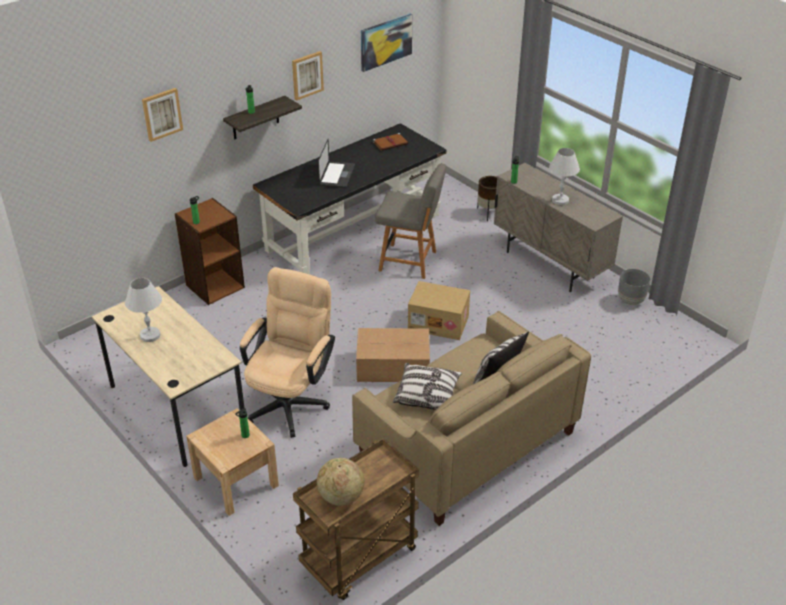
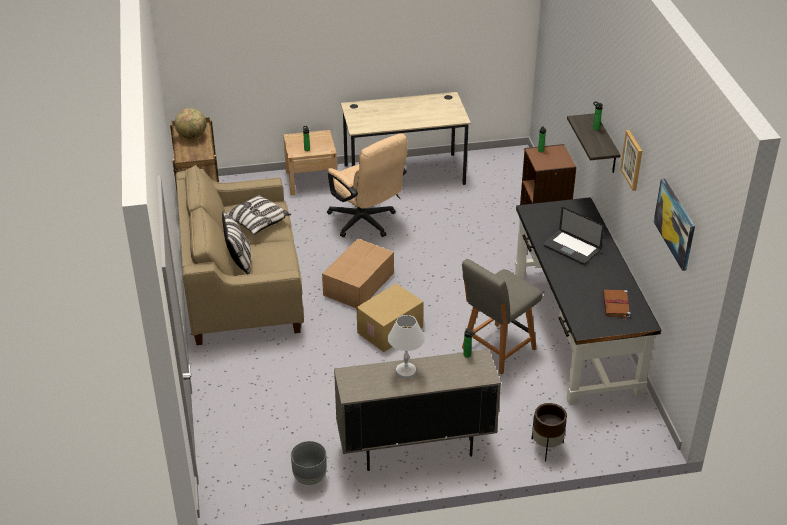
camera: 120 degrees right, 0 degrees up
white table lamp [125,278,162,342] -> none
picture [142,88,183,142] -> none

